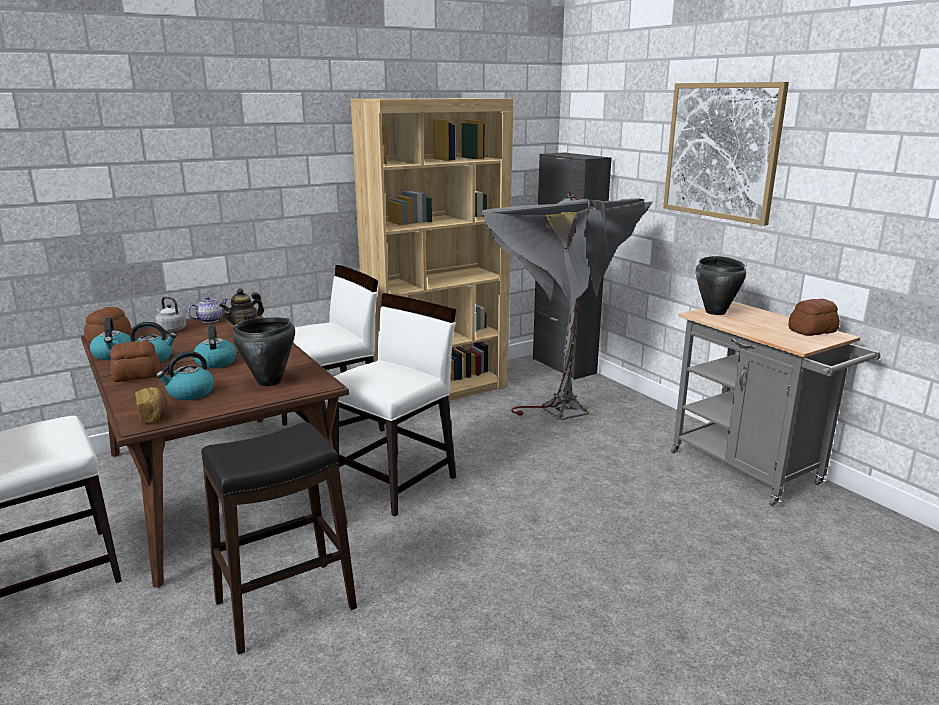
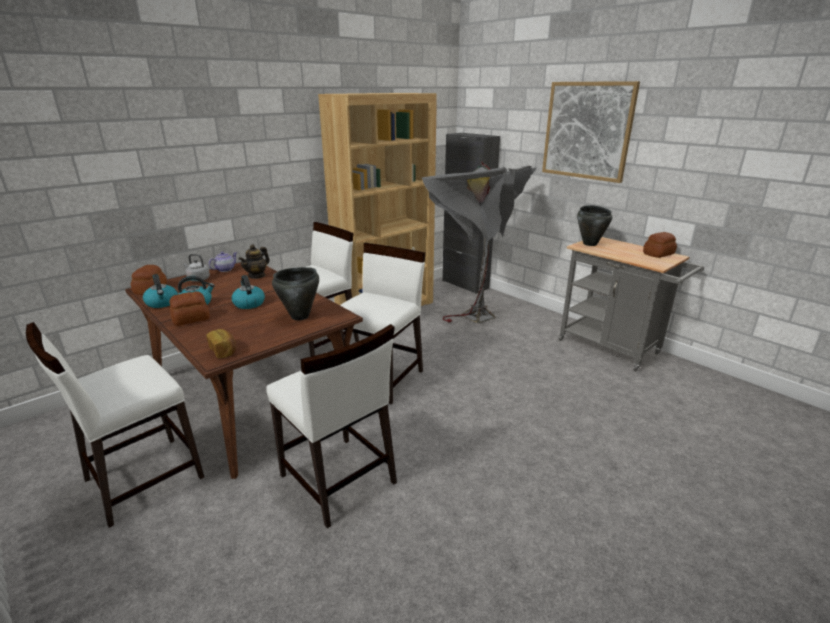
camera: 10 degrees left, 5 degrees up
kettle [156,351,214,400] -> none
black stool [201,422,357,655] -> white chair [266,324,397,528]

